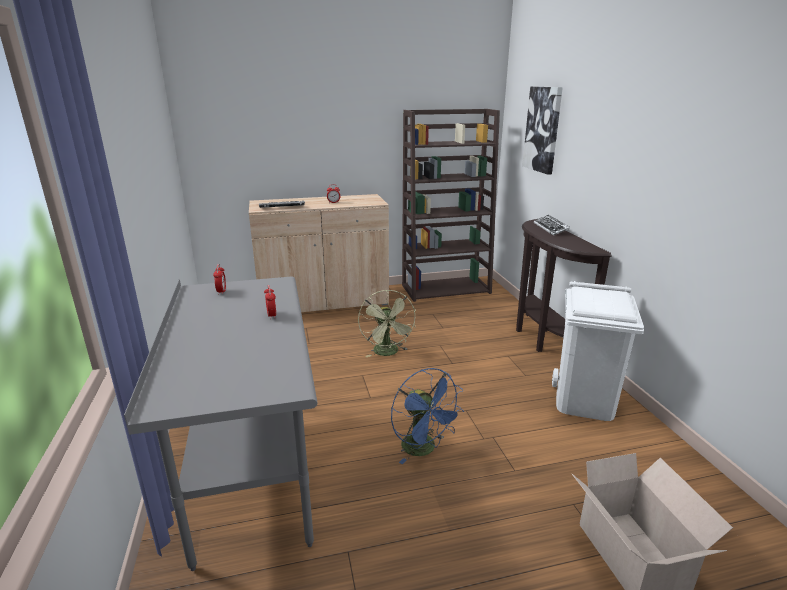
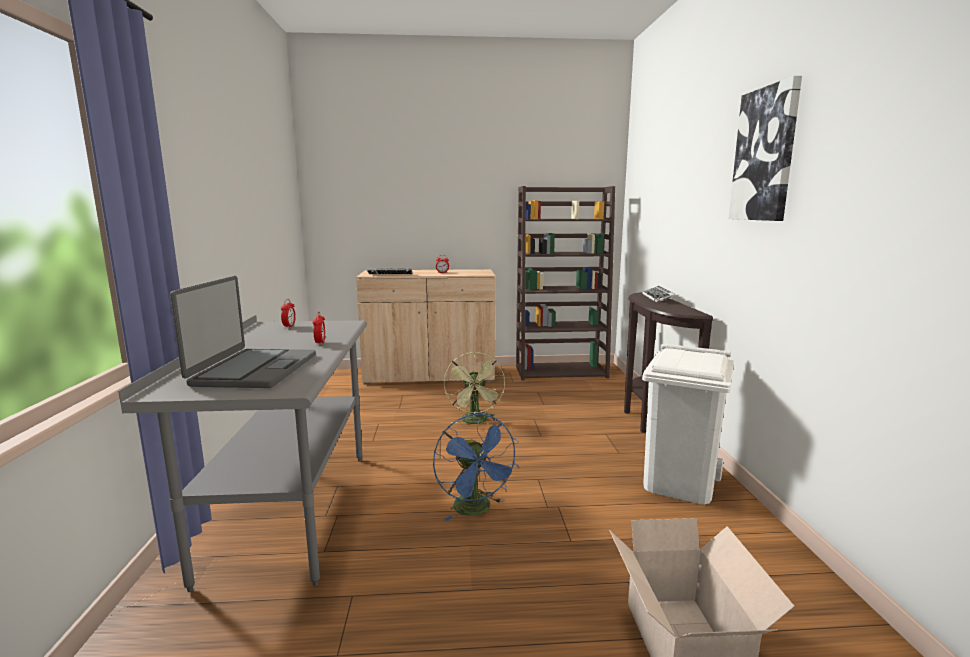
camera: 10 degrees right, 10 degrees down
picture [522,87,563,175] -> picture moved to [729,76,802,221]
none -> laptop [170,276,316,388]

